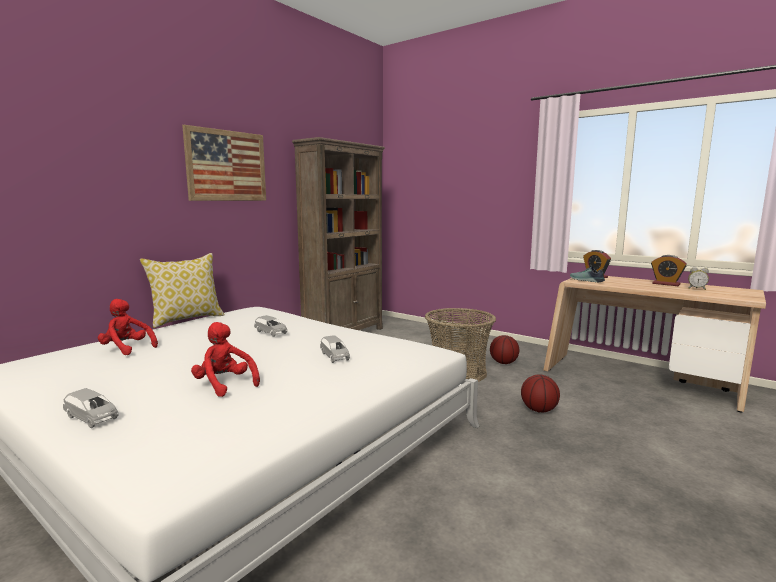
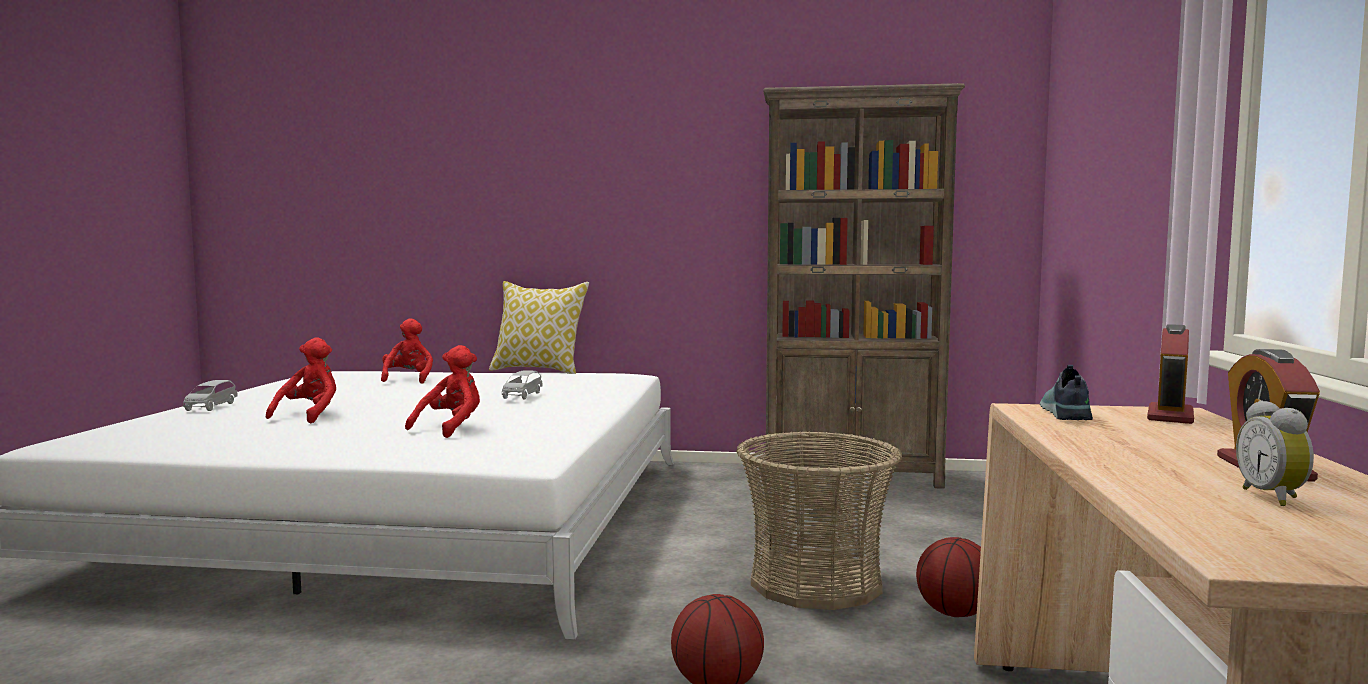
camera: 60 degrees right, 5 degrees down
picture [182,125,266,201] -> none
grey toy car [320,335,350,363] -> red plush toy [405,345,480,438]

